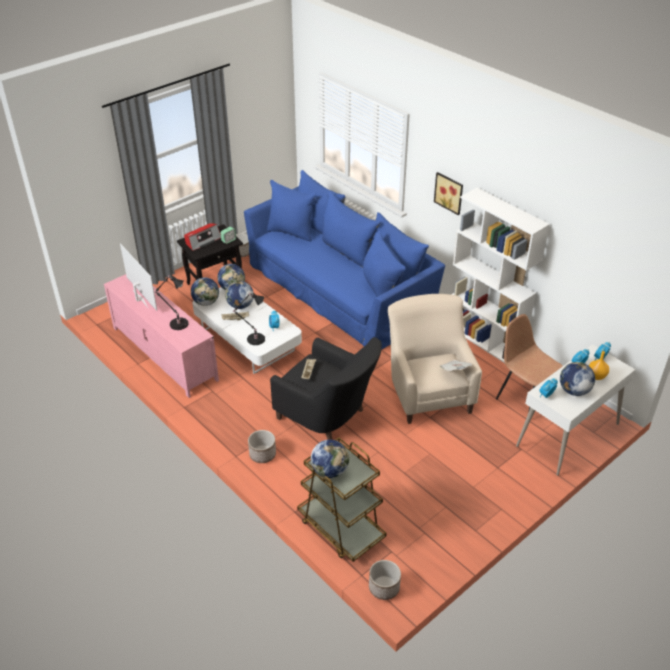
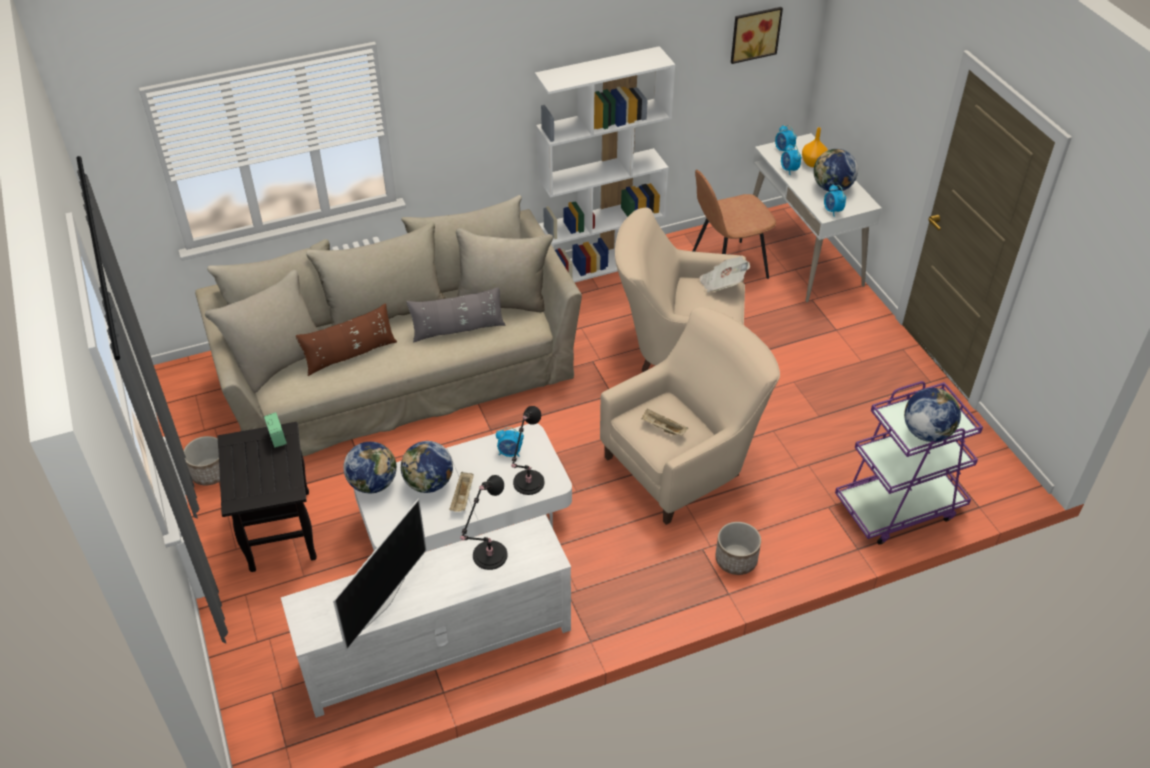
camera: 70 degrees left, 5 degrees up
pink tv stand [104,274,219,398] -> white tv stand [281,515,571,718]
television [120,243,157,311] -> television turned 135 degrees clockwise [333,498,427,651]
radio [184,223,221,251] -> none
globe [191,277,219,306] -> none
blue sofa [244,170,445,350] -> beige sofa [195,195,582,456]
black armchair [270,337,382,440] -> beige armchair [600,307,780,525]
brown cart [297,437,386,562] -> purple cart [835,381,983,545]
planter [369,560,401,600] -> none
picture [434,172,463,215] -> picture moved to [731,7,783,64]
none -> brown pillow [296,303,397,376]
none -> grey pillow [406,287,505,343]

